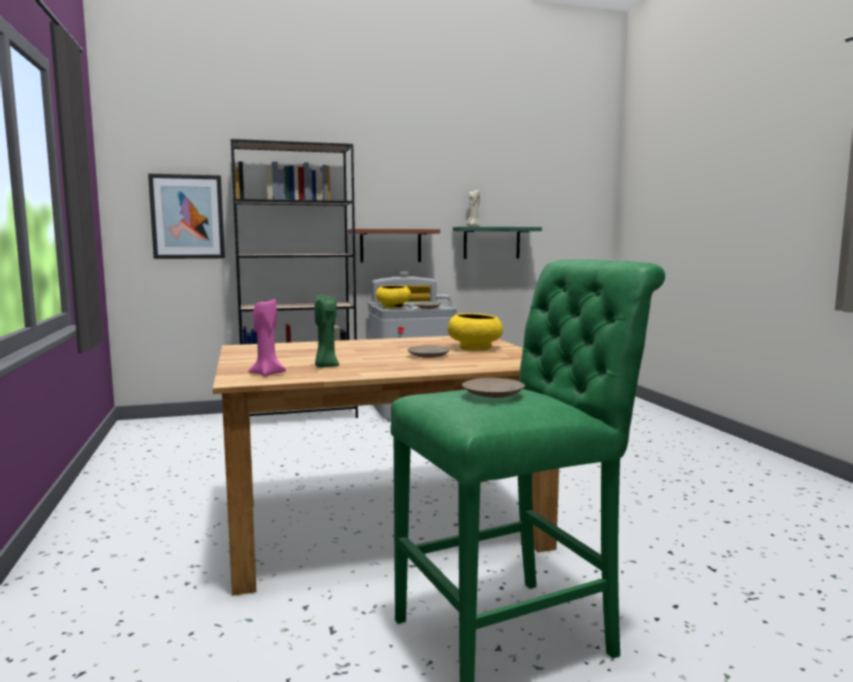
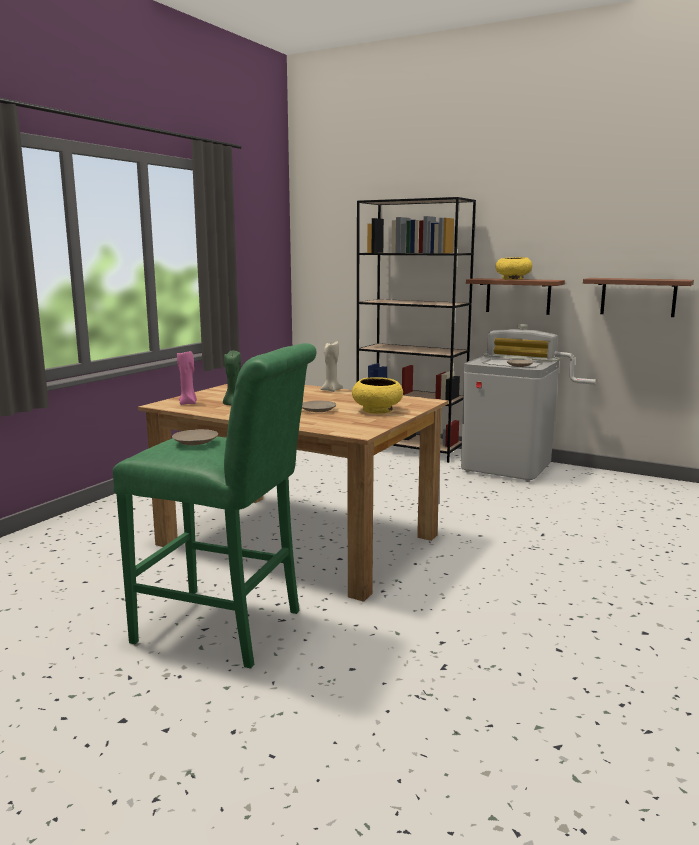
camera: 45 degrees right, 5 degrees up
picture [148,174,225,259] -> none
yellow bowl [376,285,411,308] -> yellow bowl moved to [495,257,532,280]
green shelf [453,227,542,259] -> brown shelf [583,278,694,317]
beige candle [466,190,480,227] -> beige candle moved to [320,342,343,392]

